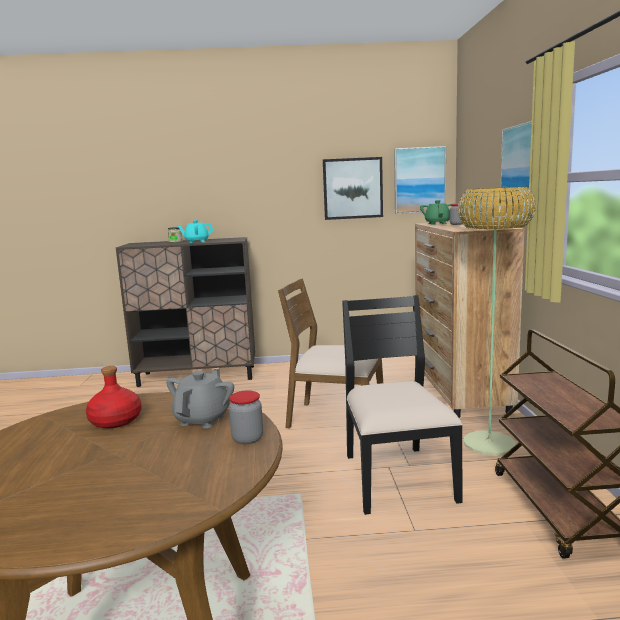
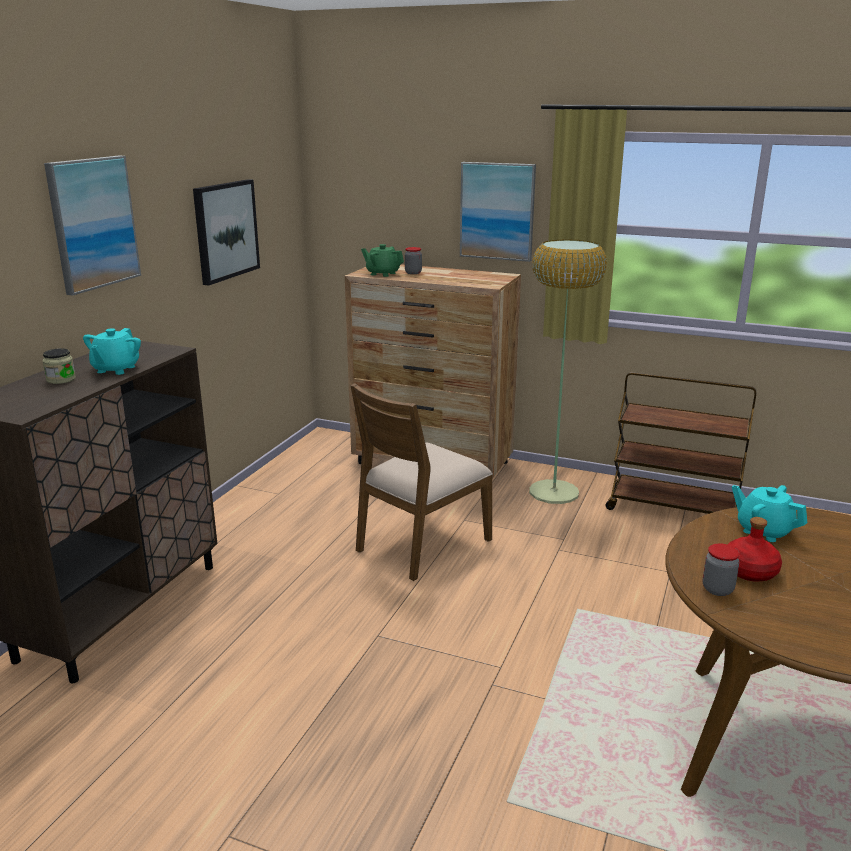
camera: 65 degrees left, 10 degrees up
grey teapot [166,369,234,428] -> turquoise teapot [732,485,807,542]
jar [229,391,263,444] -> jar moved to [703,544,740,596]
black chair [342,295,463,515] -> none
picture [394,146,446,214] -> picture moved to [44,156,141,296]

